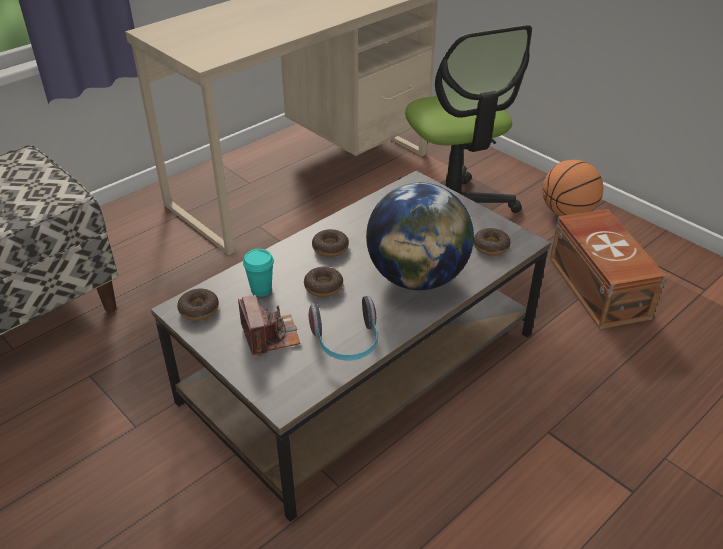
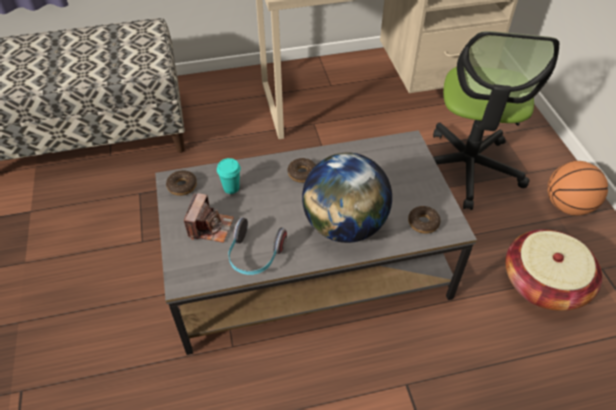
camera: 30 degrees right, 10 degrees up
donut [304,267,343,297] -> none
brown storage box [550,209,667,329] -> basket [505,229,602,311]

